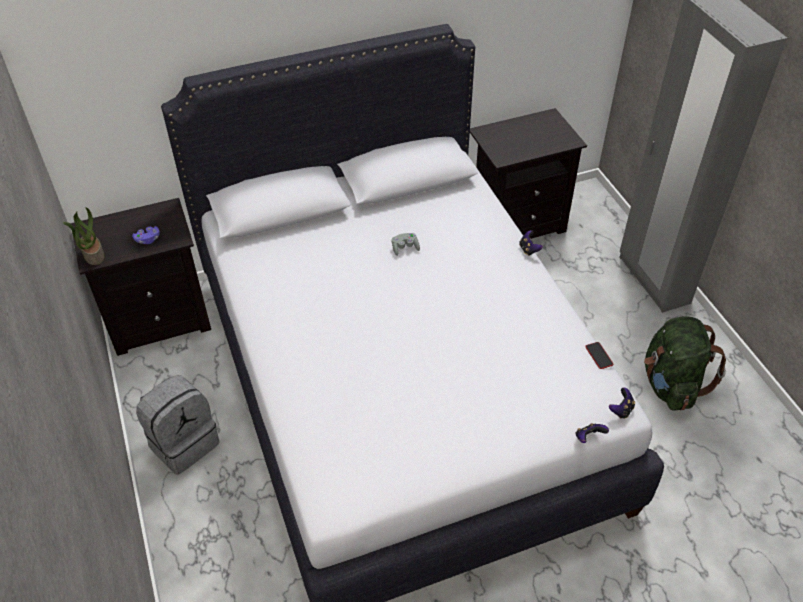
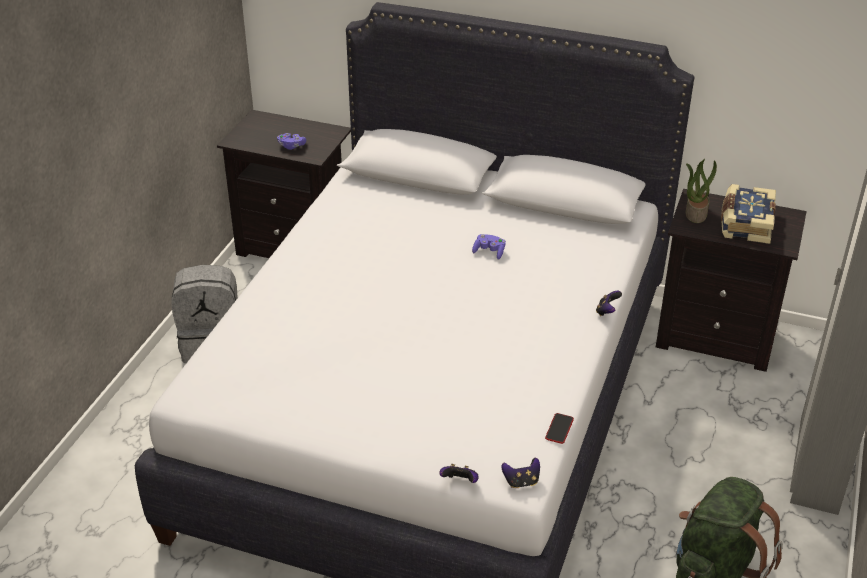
camera: 40 degrees right, 10 degrees down
potted plant [63,207,104,265] -> potted plant moved to [686,159,717,223]
grey game controller [391,233,420,256] -> purple game controller [472,234,506,260]
none -> book [721,184,776,244]

